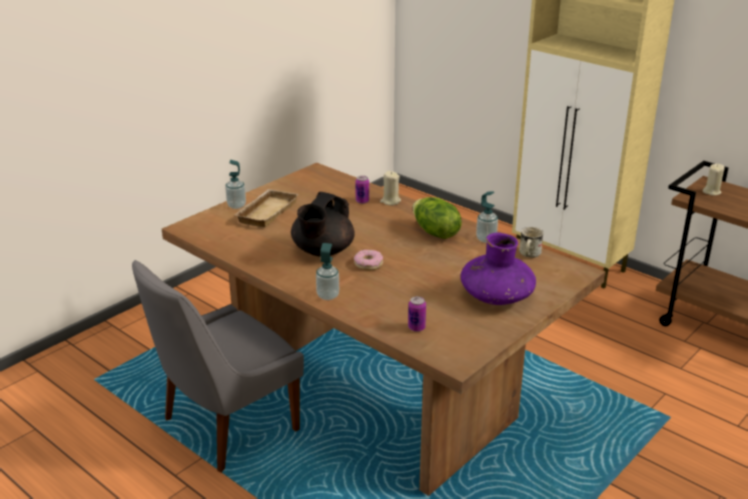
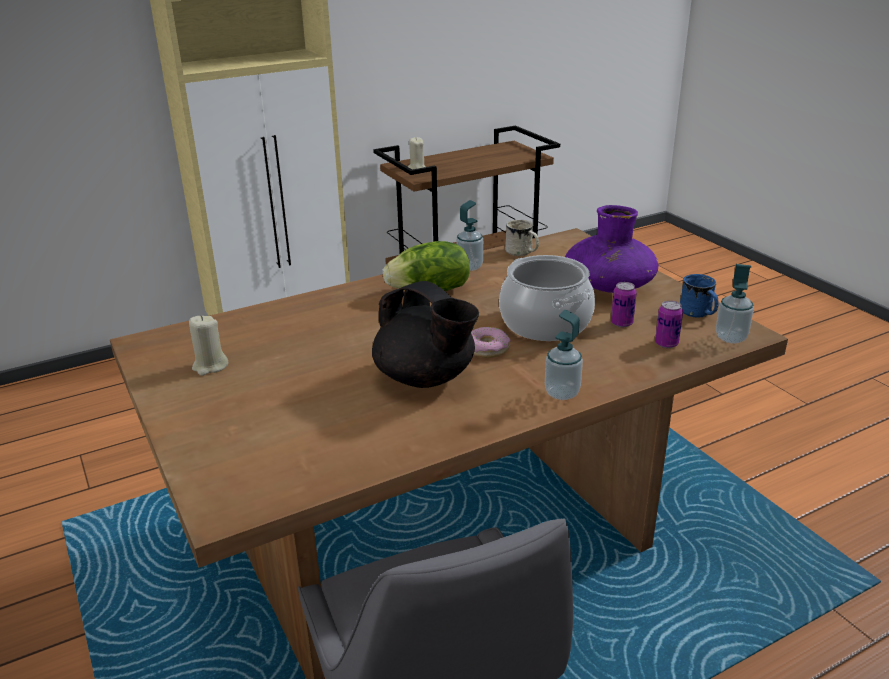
camera: 70 degrees left, 0 degrees up
soap dispenser [225,160,246,209] -> soap dispenser moved to [716,264,754,344]
beige tray [234,189,298,228] -> none
can [355,176,369,204] -> can moved to [611,282,637,327]
beige candle [380,171,401,205] -> beige candle moved to [189,315,228,376]
none -> cooking pot [499,255,595,341]
none -> blue mug [680,274,719,318]

